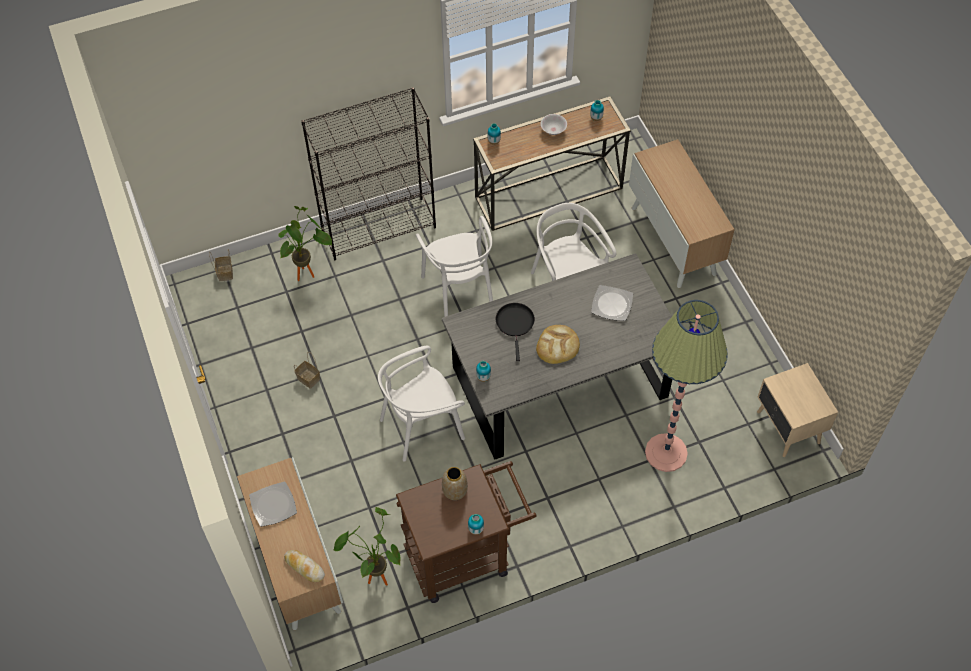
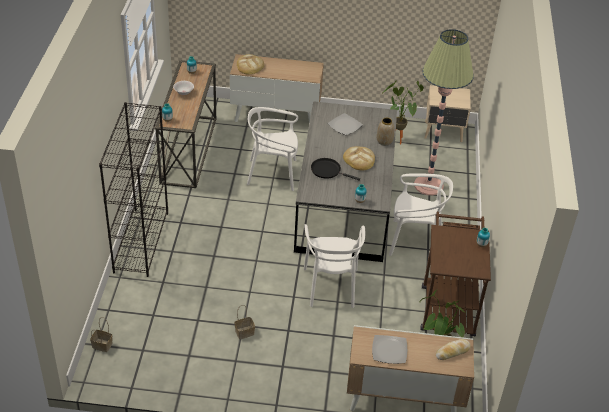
camera: 65 degrees left, 15 degrees down
potted plant [278,206,332,281] -> potted plant moved to [382,80,424,145]
white chair [416,216,493,317] -> white chair moved to [389,173,453,256]
vase [442,467,468,500] -> vase moved to [377,118,395,146]
none -> bread [237,54,264,74]

